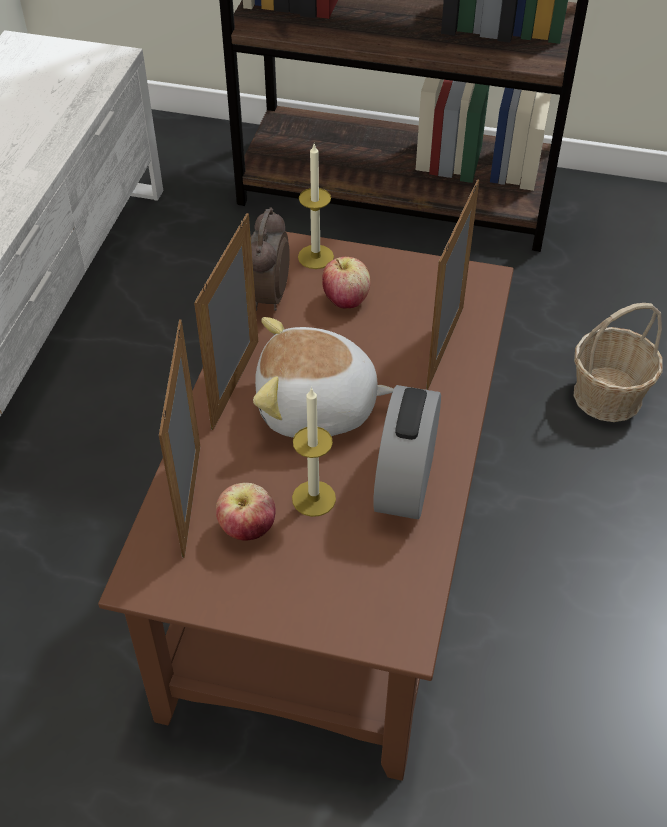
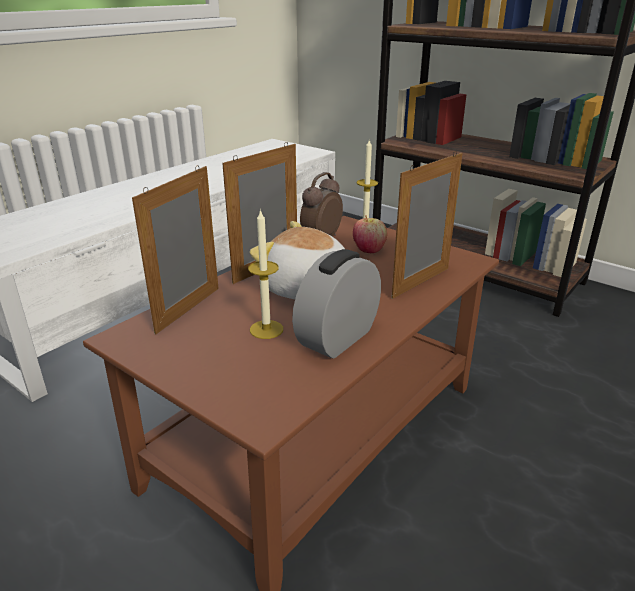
camera: 25 degrees right, 20 degrees down
apple [216,483,276,541] -> none
basket [574,303,663,422] -> none

